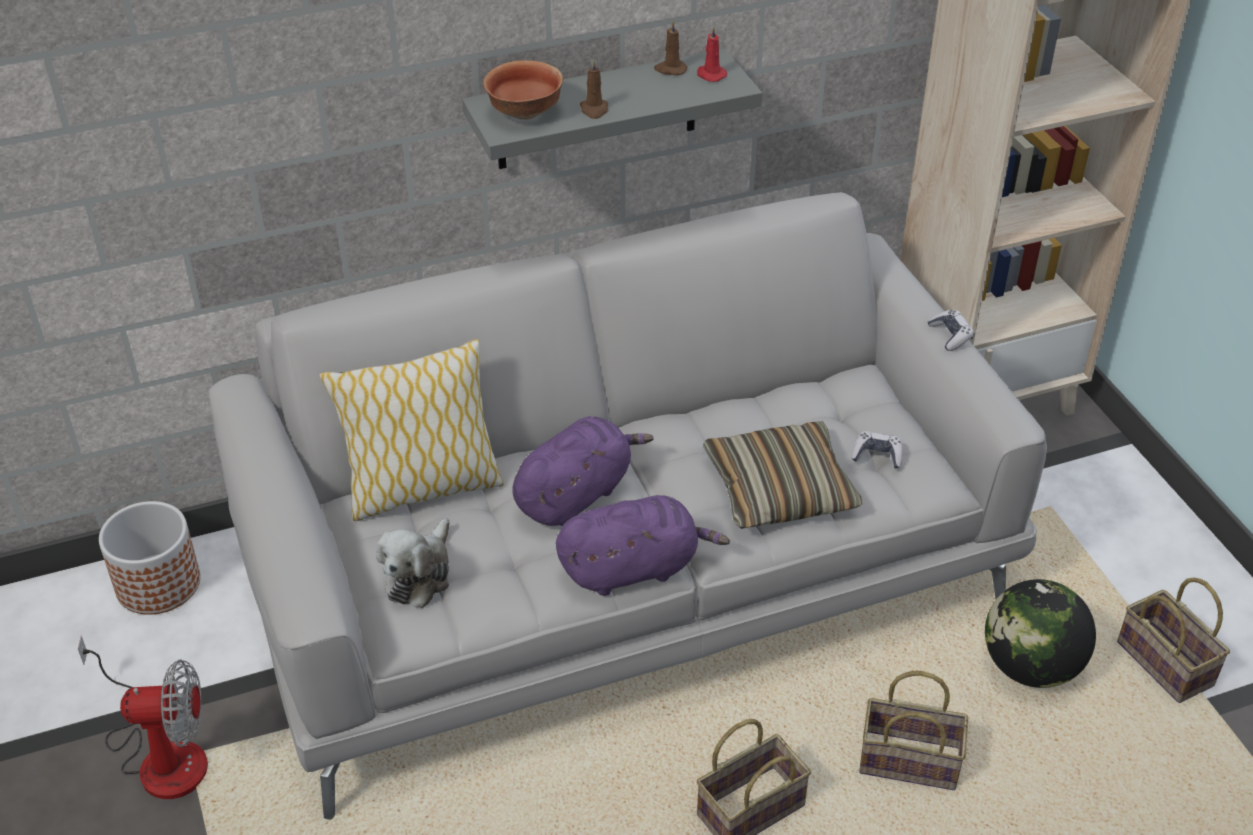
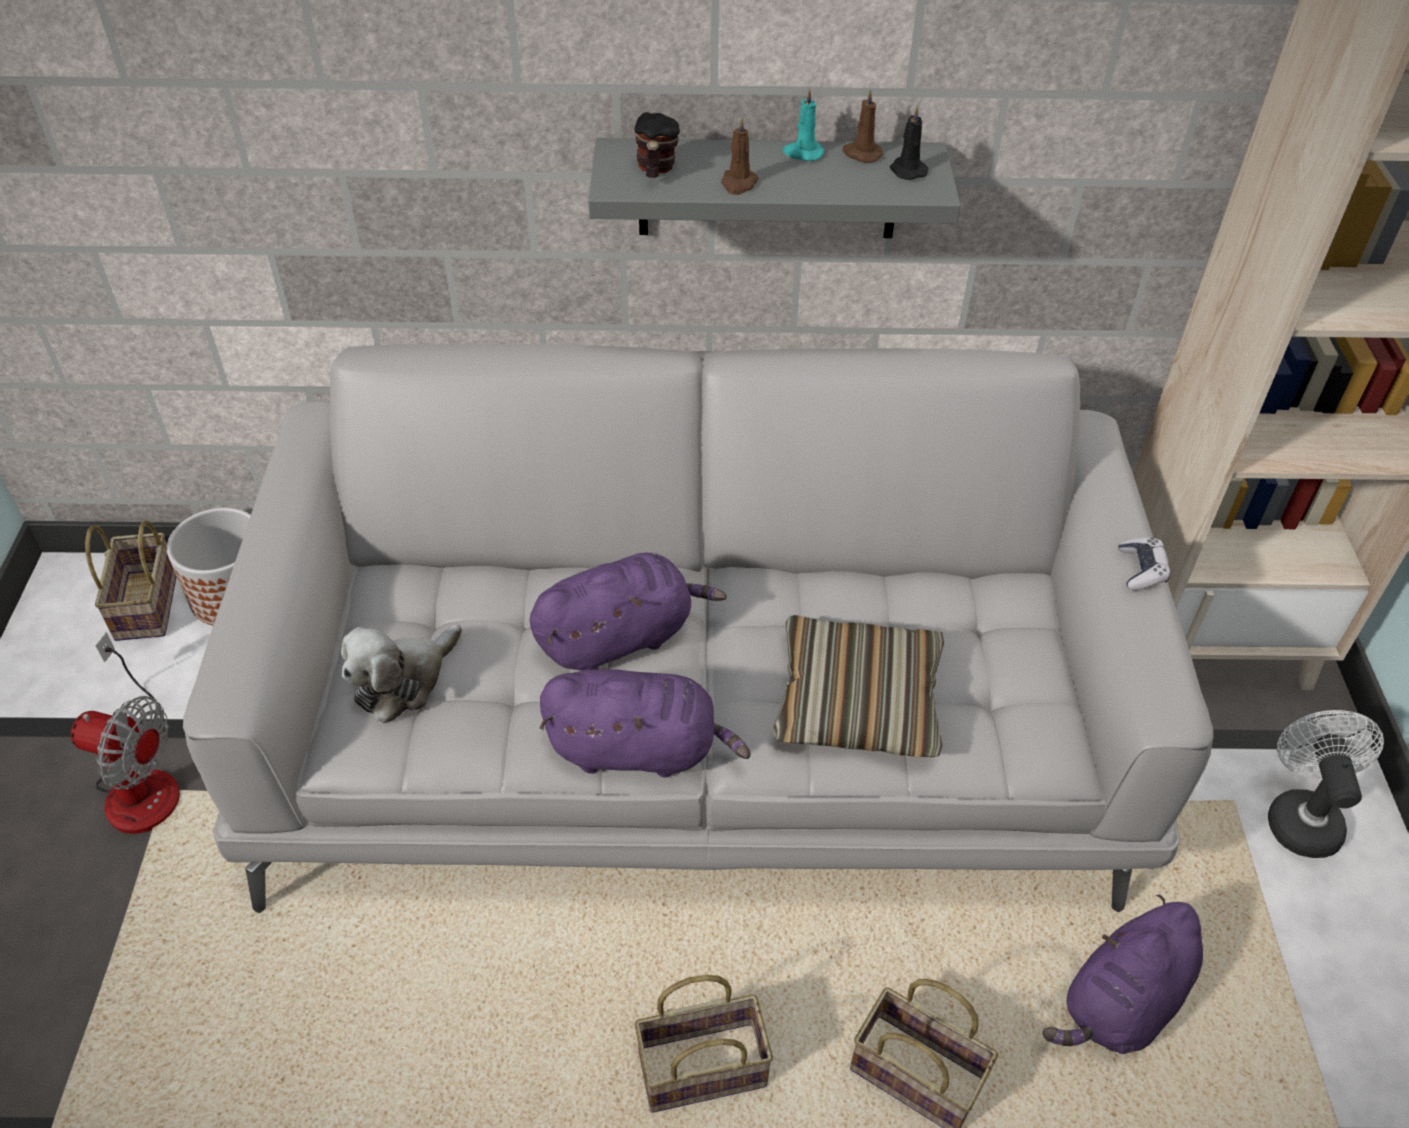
camera: 20 degrees right, 5 degrees up
pillow [320,339,504,521] -> none
bowl [483,60,563,120] -> mug [634,112,680,178]
red candle [697,26,727,82] -> black candle [890,105,928,180]
game controller [851,431,903,469] -> none
globe [985,579,1096,688] -> purple plush toy [1042,895,1203,1054]
basket [1117,578,1230,703] -> basket moved to [85,520,177,641]
none -> turquoise candle [782,88,825,161]
none -> white fan [1268,710,1384,858]

